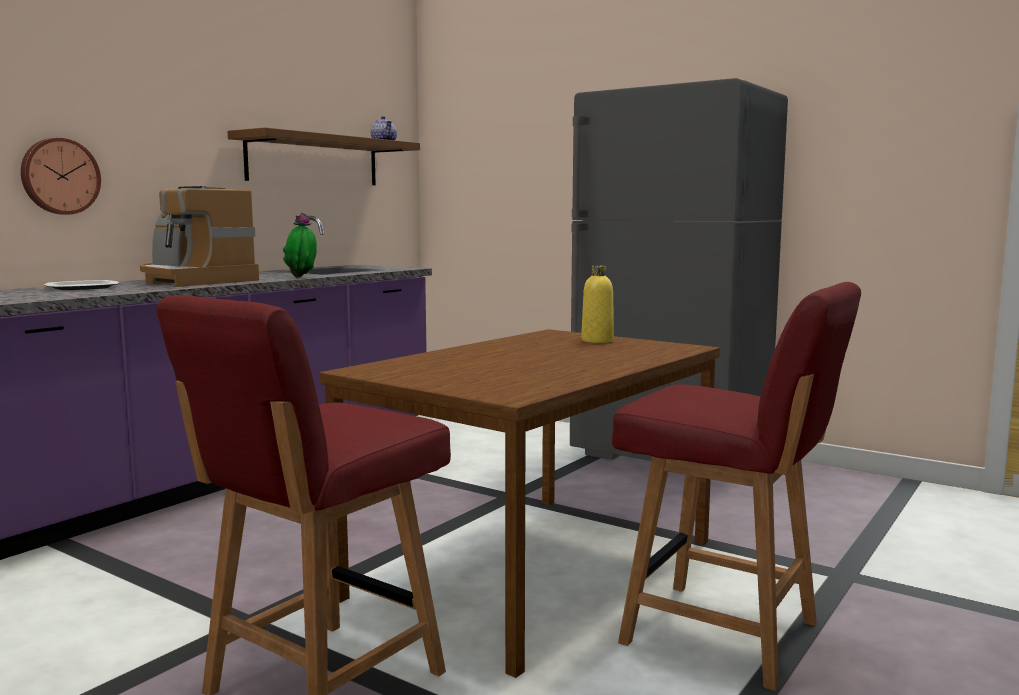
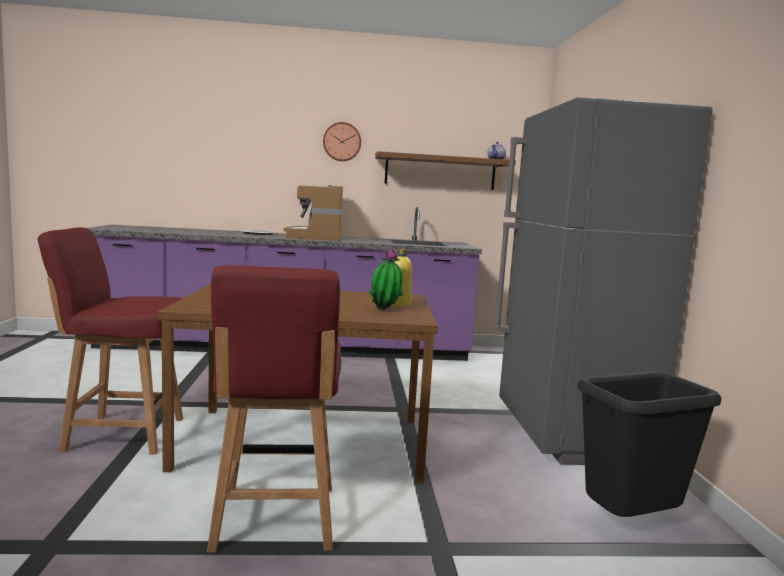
camera: 50 degrees right, 0 degrees up
wall clock [21,137,101,215] -> wall clock moved to [323,122,361,161]
potted plant [283,213,317,278] -> potted plant moved to [369,248,403,310]
none -> black trash can [577,372,722,517]

